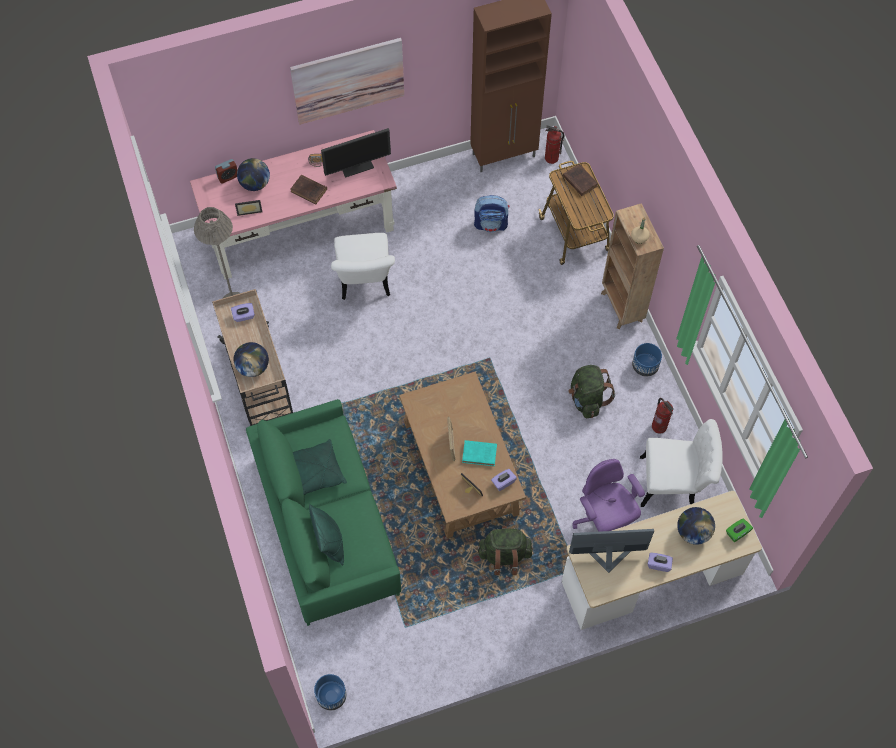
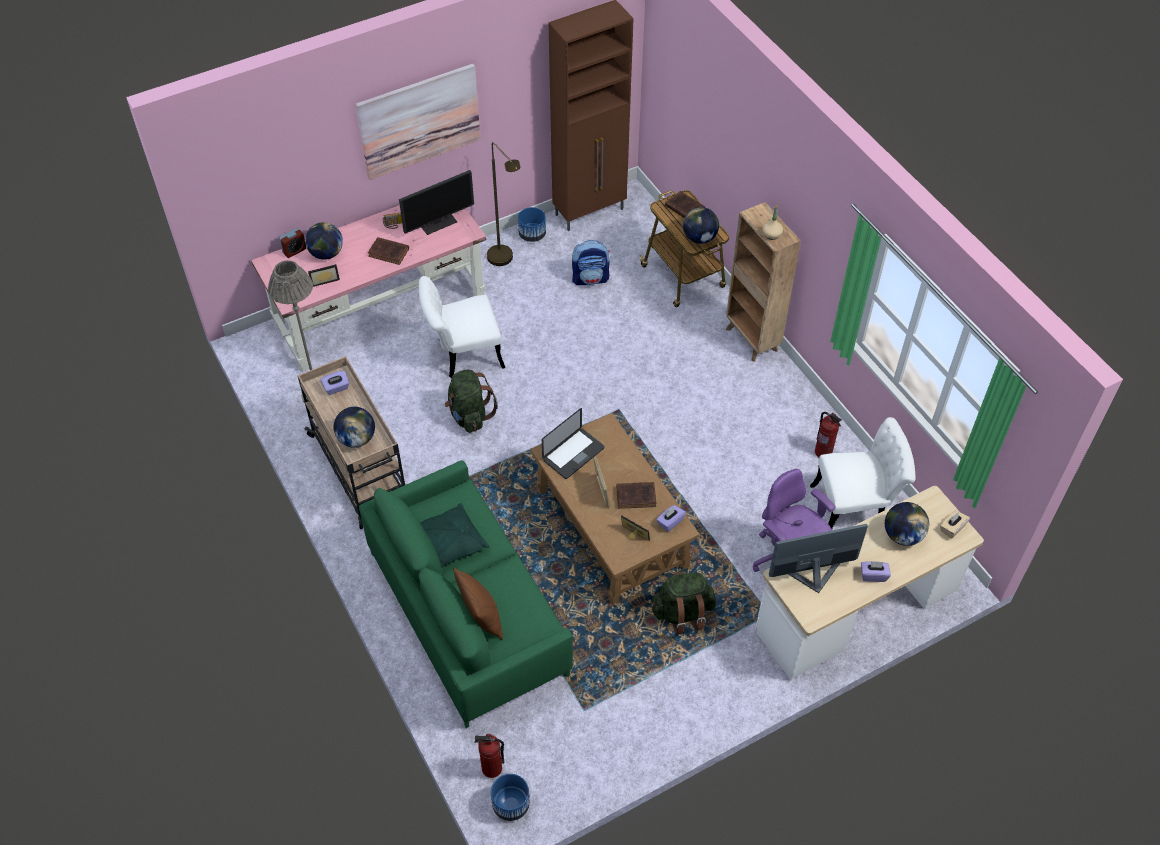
camera: 10 degrees left, 10 degrees down
green pillow [309,504,344,566] -> brown pillow [453,567,503,640]
white chair [331,233,395,300] -> white chair turned 90 degrees clockwise [419,276,505,378]
turquoise book [462,440,497,466] -> brown book [616,482,656,509]
fire extinguisher [545,125,564,164] -> fire extinguisher moved to [474,734,505,778]
green backpack [568,365,615,419] -> green backpack moved to [445,370,498,433]
blue planter [632,343,662,376] -> blue planter moved to [518,207,546,242]
green tissue box [726,518,753,542] -> beige tissue box [940,510,970,538]
none -> brown floor lamp [487,142,520,266]
none -> laptop [542,408,605,479]
none -> globe [683,207,719,244]

